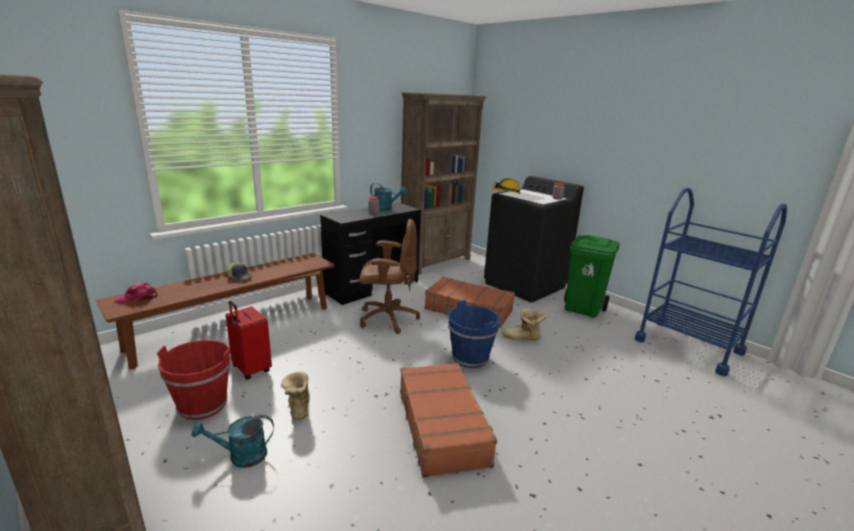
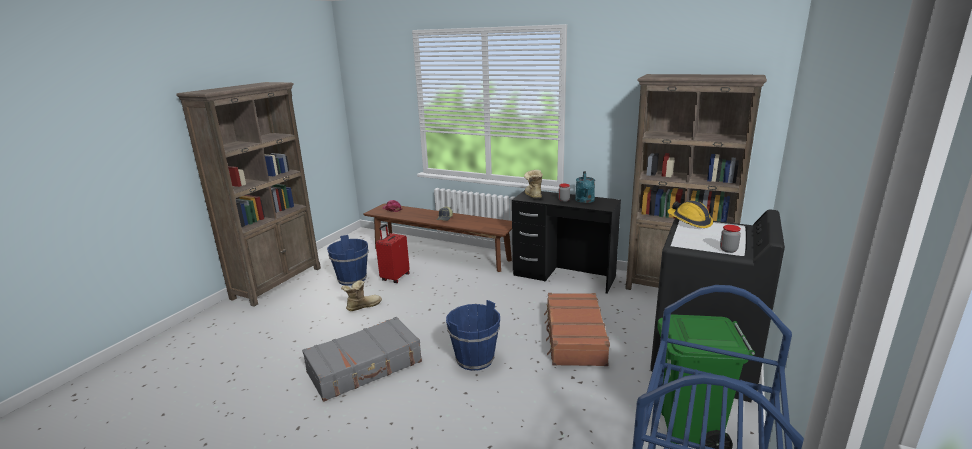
camera: 70 degrees right, 0 degrees up
red bucket [157,340,231,420] -> blue bucket [327,235,369,286]
turquoise watering can [191,415,274,468] -> none
brown office chair [360,219,420,334] -> none
brown suitcase [400,363,497,478] -> grey suitcase [302,317,422,402]
boot [502,309,546,340] -> boot moved to [524,170,543,198]

